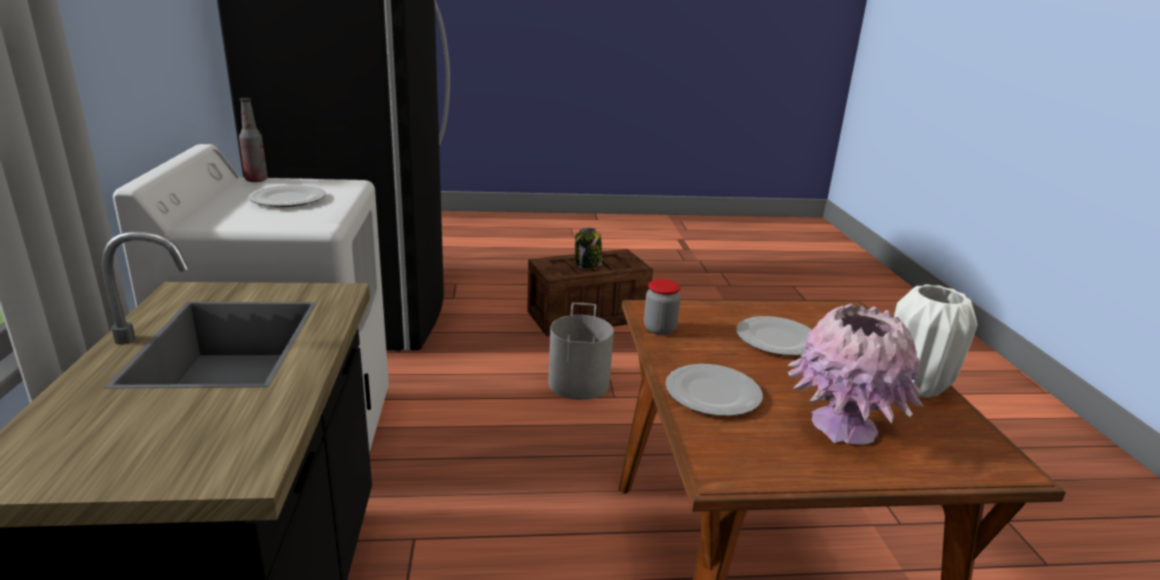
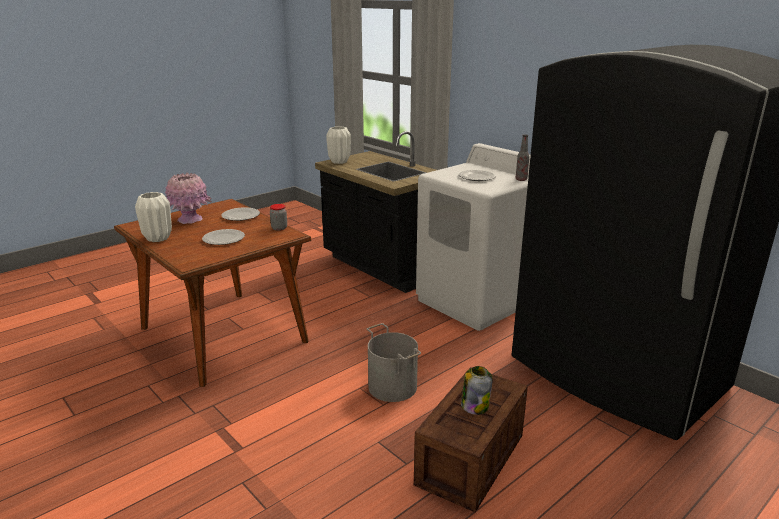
camera: 145 degrees right, 0 degrees up
none -> white vase [326,126,351,164]

